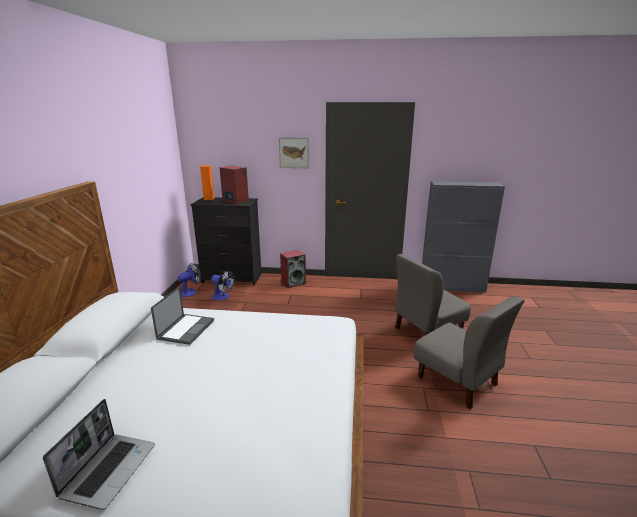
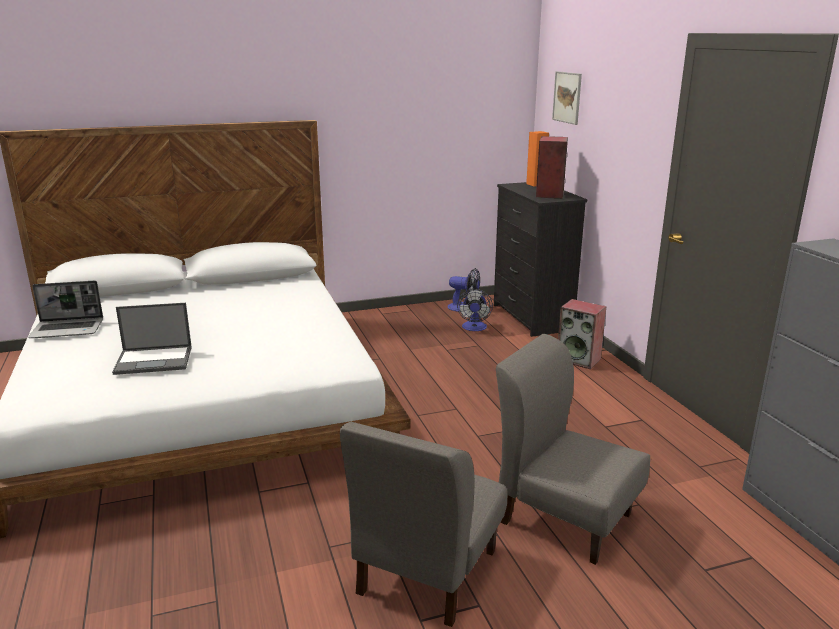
camera: 65 degrees right, 0 degrees up
laptop [151,286,214,345] -> laptop moved to [112,303,192,375]
picture [279,137,309,168] -> picture moved to [552,71,582,125]

